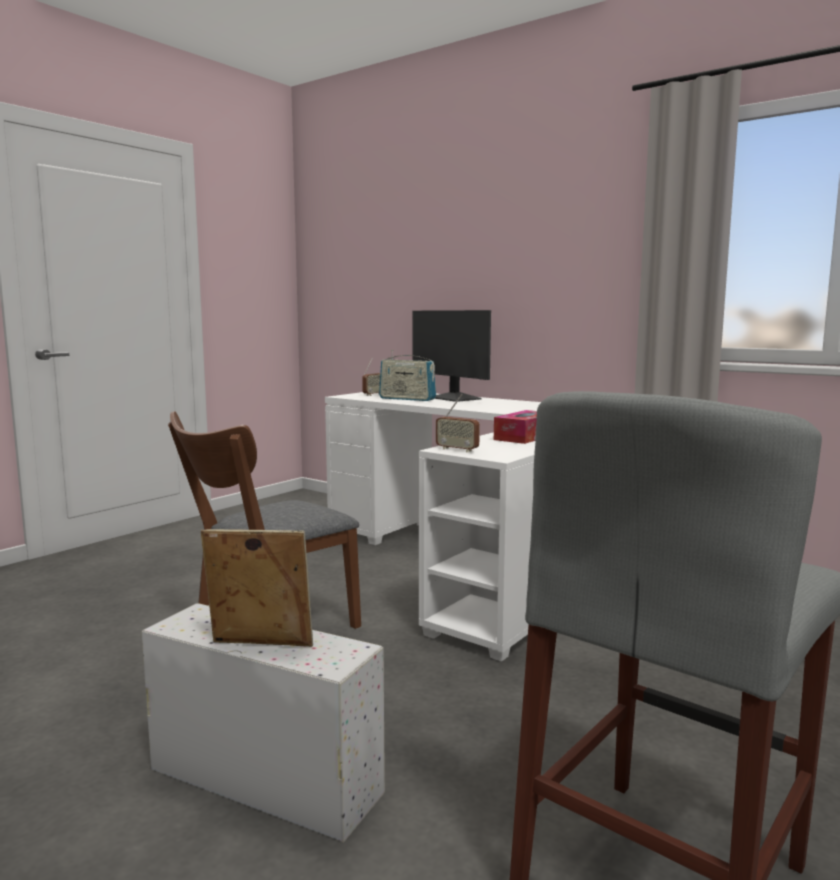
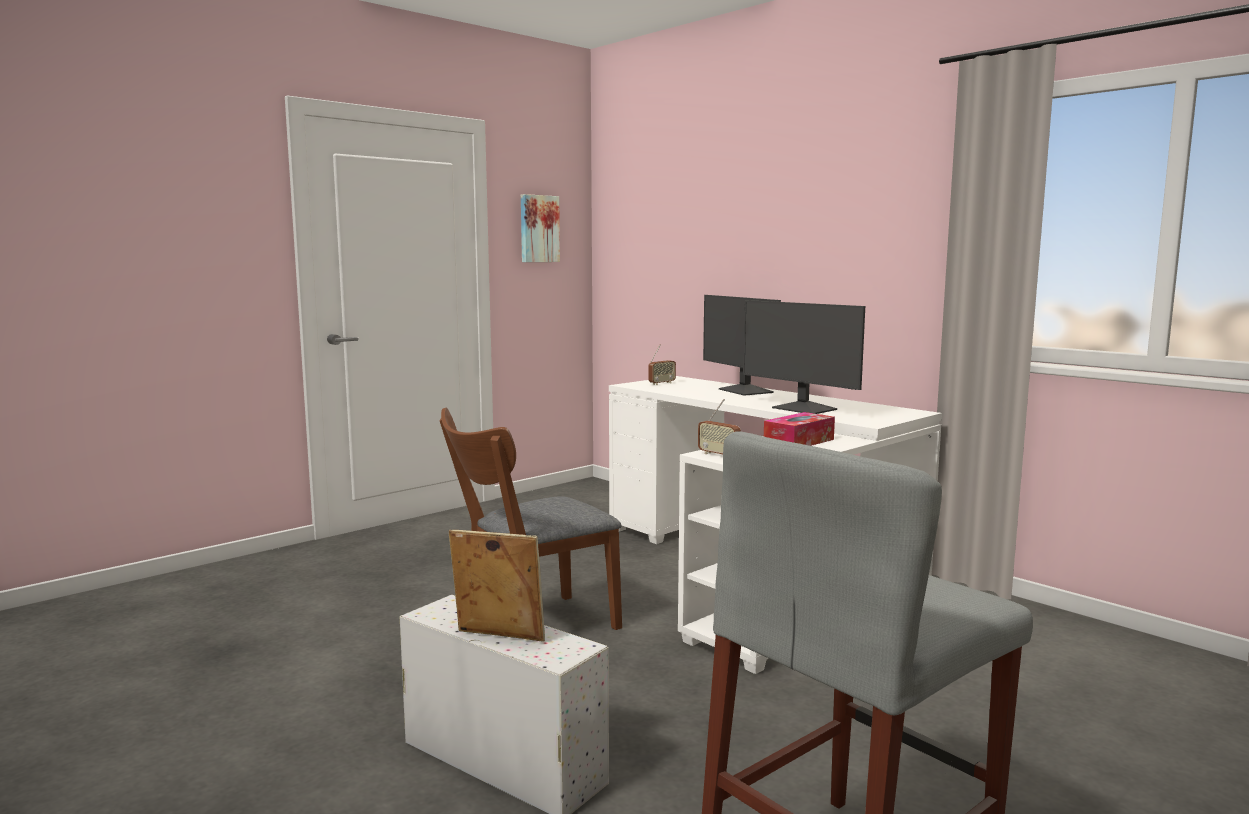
camera: 10 degrees right, 0 degrees up
radio [379,350,436,401] -> none
none -> picture [521,194,560,262]
none -> monitor [743,300,865,414]

